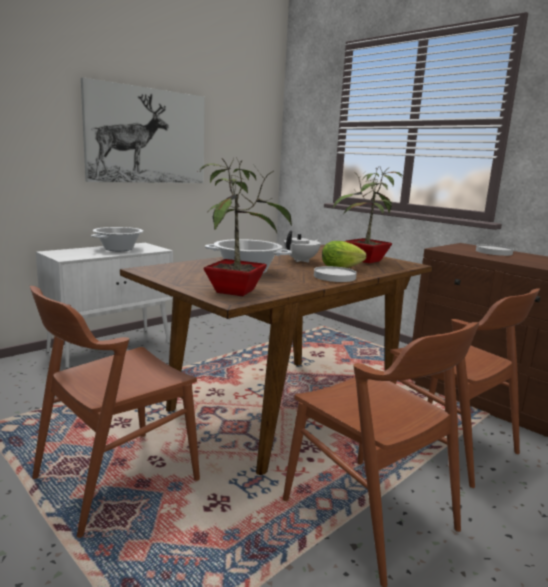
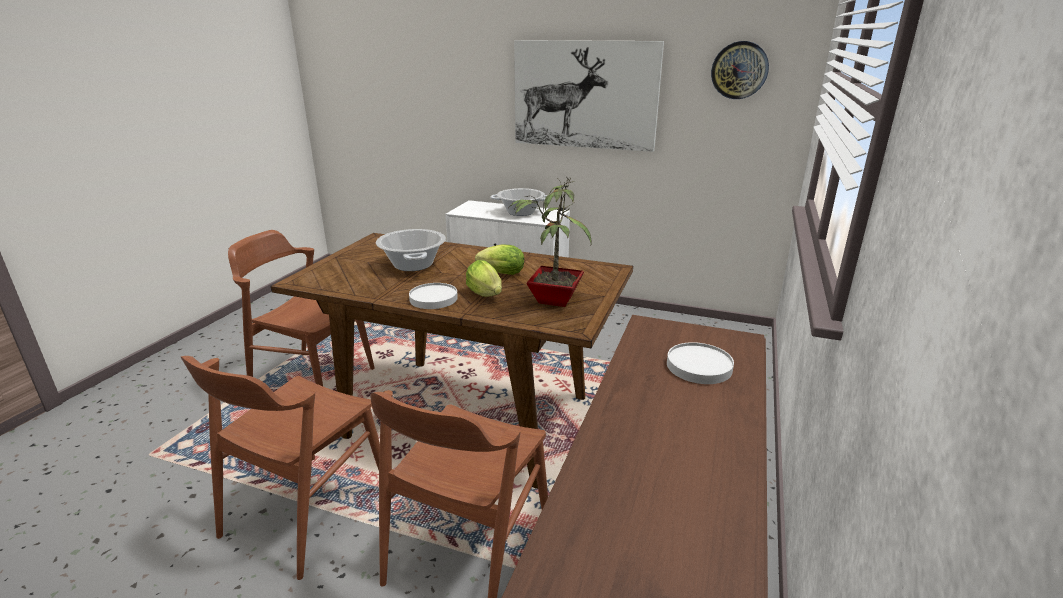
camera: 65 degrees right, 10 degrees up
potted plant [198,157,292,296] -> none
white teapot [284,230,321,263] -> lettuce [475,245,524,275]
none -> wall clock [711,41,769,99]

